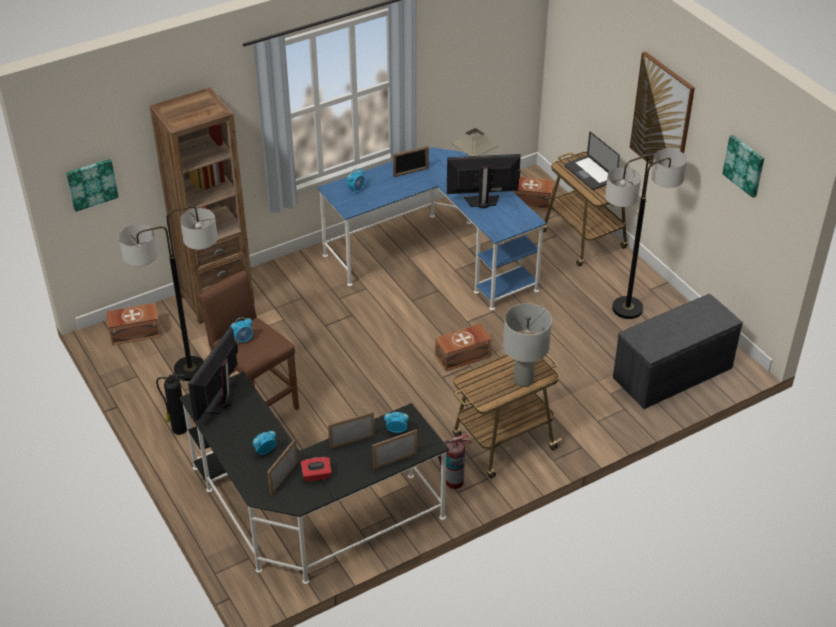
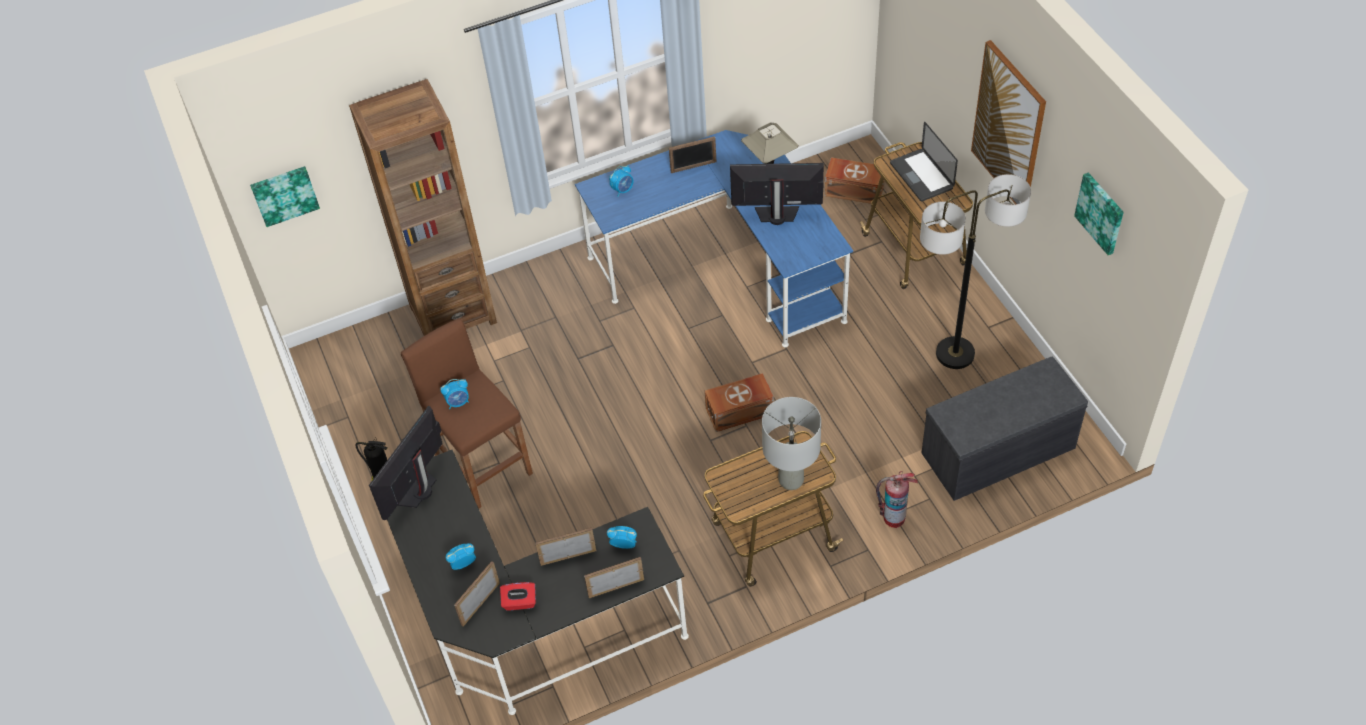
camera: 10 degrees right, 10 degrees up
brown storage box [106,303,162,346] -> none
floor lamp [119,206,218,381] -> none
fire extinguisher [438,435,472,489] -> fire extinguisher moved to [876,471,918,528]

